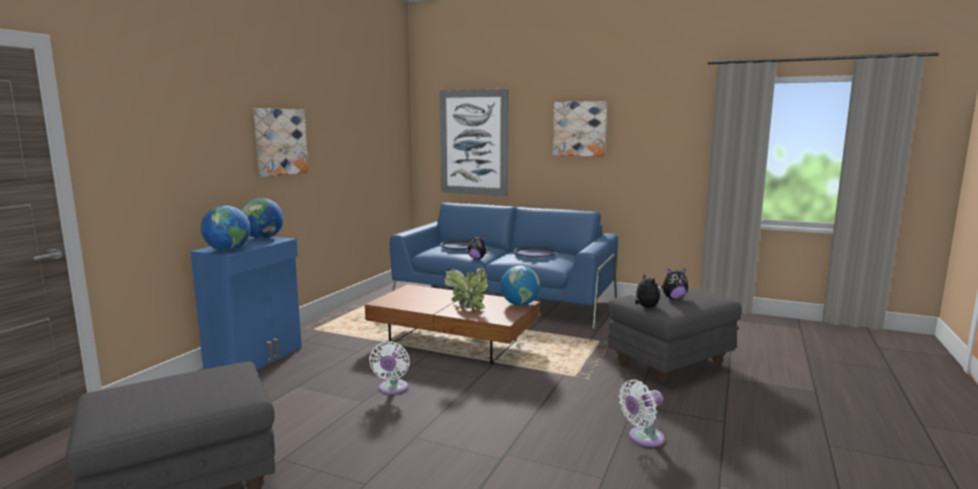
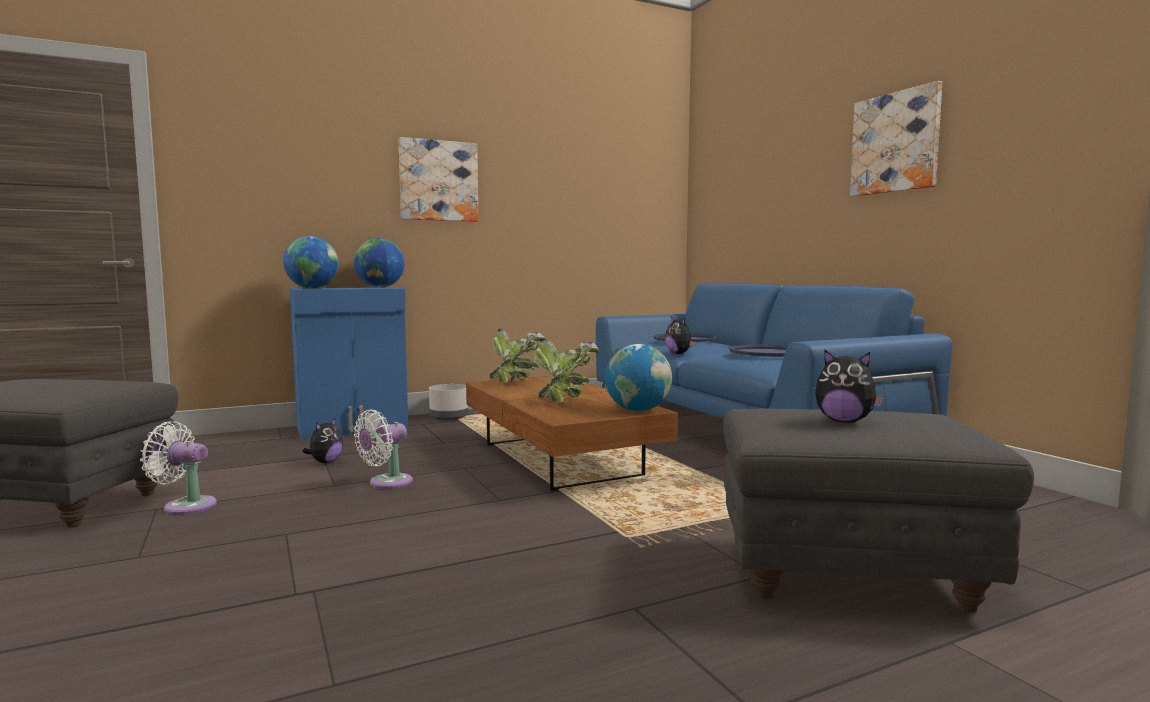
camera: 40 degrees right, 5 degrees down
picture [440,89,509,196] -> none
white fan [619,380,665,447] -> white fan moved to [140,421,217,515]
plush toy [633,273,660,308] -> plush toy moved to [303,417,343,463]
none -> grey planter [429,384,469,420]
none -> potted plant [489,328,544,383]

